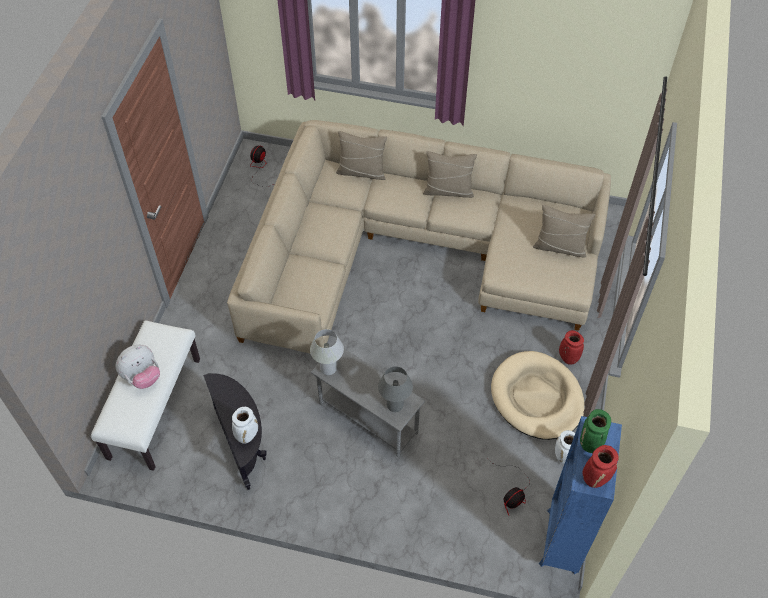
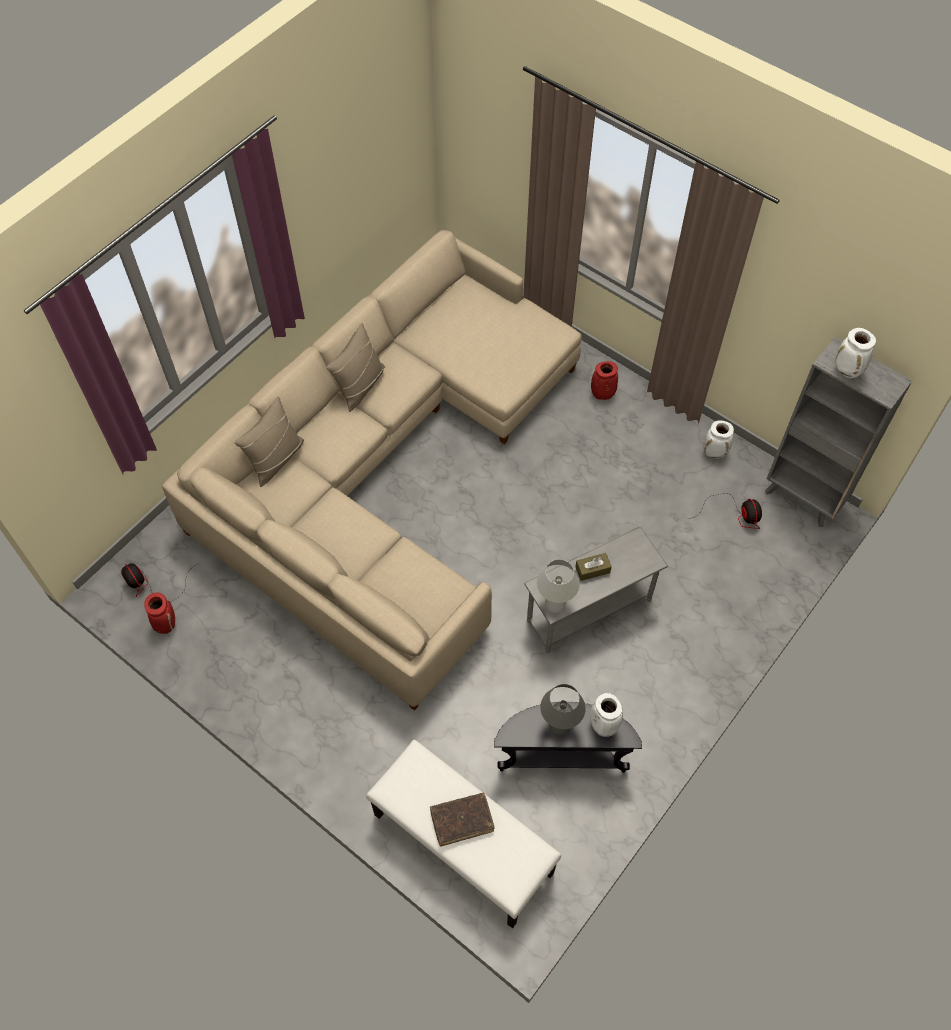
camera: 65 degrees left, 5 degrees up
plush toy [116,345,160,389] -> brown book [430,792,495,846]
grey table lamp [378,366,413,412] -> grey table lamp moved to [540,684,586,735]
beige dog bed [491,351,585,440] -> none
beige pillow [533,205,595,257] -> none
blue bookcase [539,416,622,575] -> grey bookcase [765,337,912,527]
green vase [580,409,611,453] -> white vase [835,328,876,378]
red vase [583,445,619,488] -> red vase moved to [144,593,175,634]
none -> brown tissue box [576,553,612,581]

